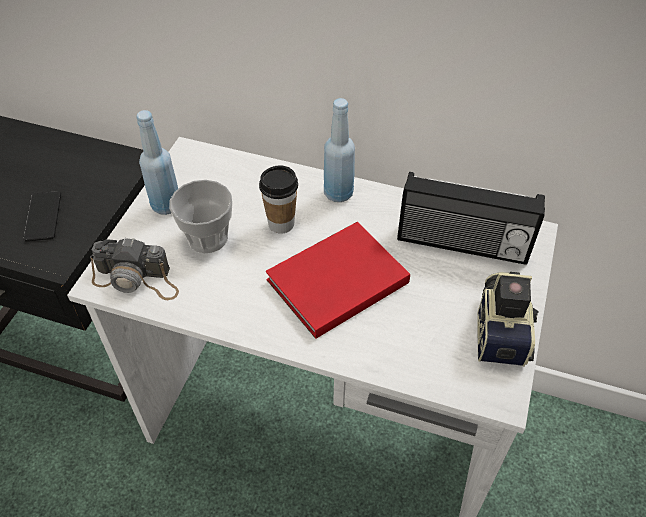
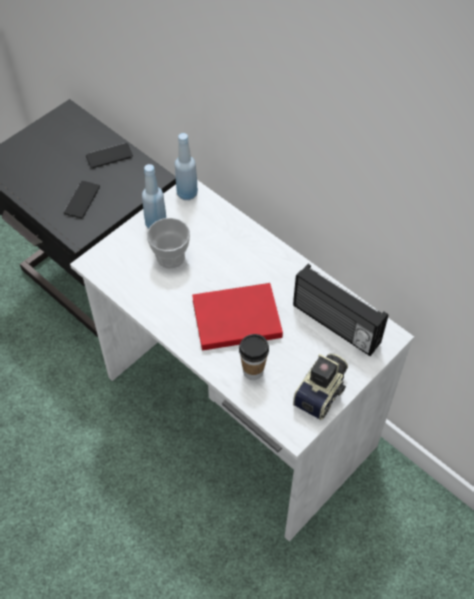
camera: 25 degrees right, 5 degrees up
camera [90,237,179,300] -> none
cup [259,166,298,234] -> cup moved to [239,334,269,380]
blue bottle [324,98,355,202] -> blue bottle moved to [175,133,198,200]
none -> phone [86,143,133,168]

